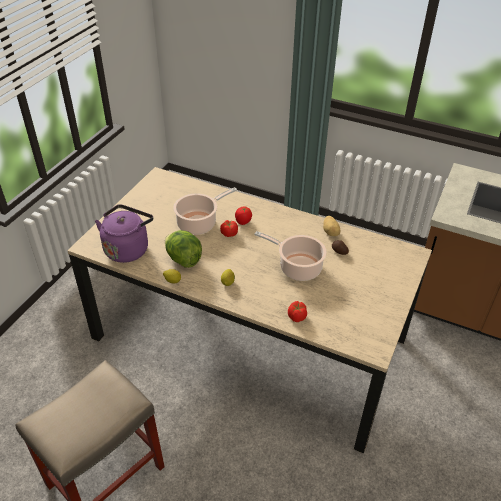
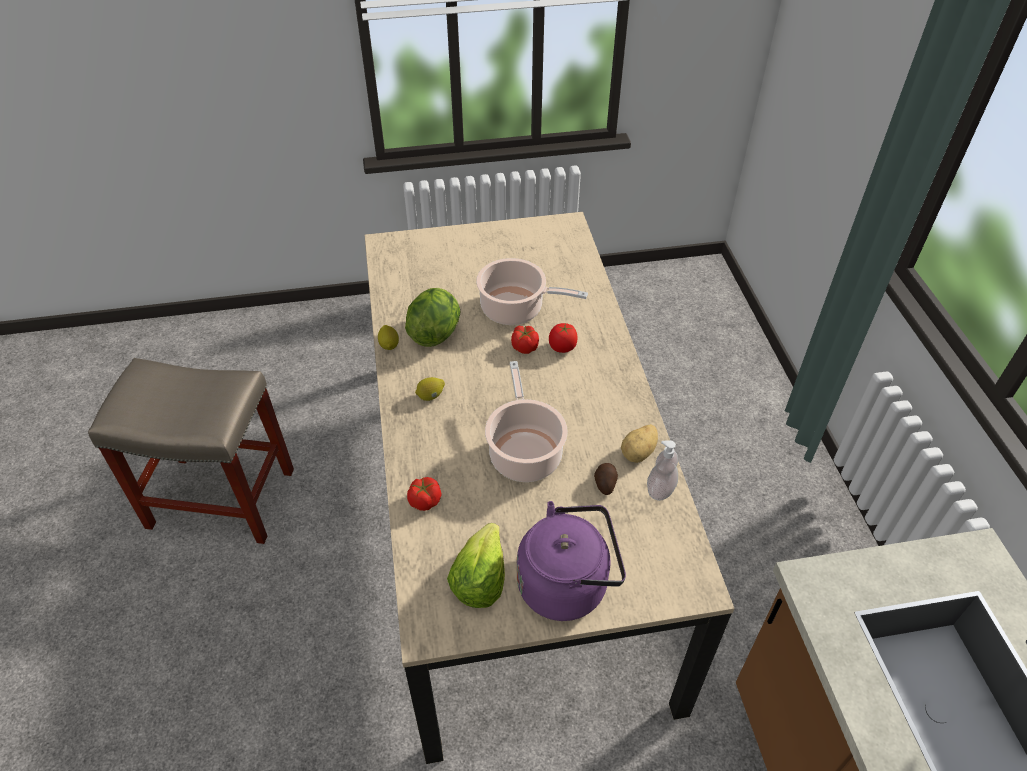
camera: 55 degrees right, 5 degrees up
purple kettle [95,204,153,263] -> purple kettle moved to [517,501,626,621]
none -> lettuce [447,523,505,608]
none -> soap dispenser [647,440,678,501]

